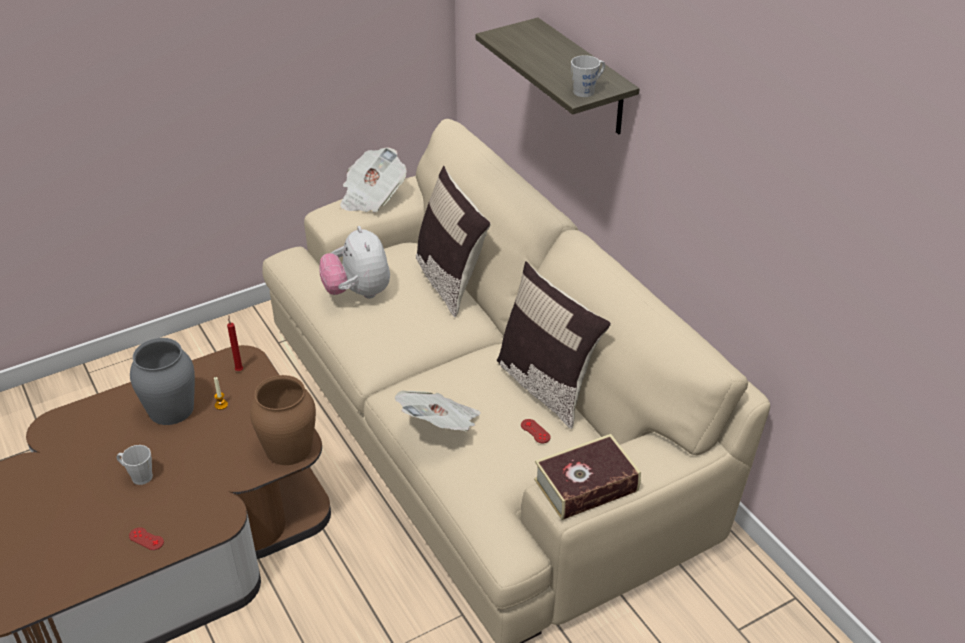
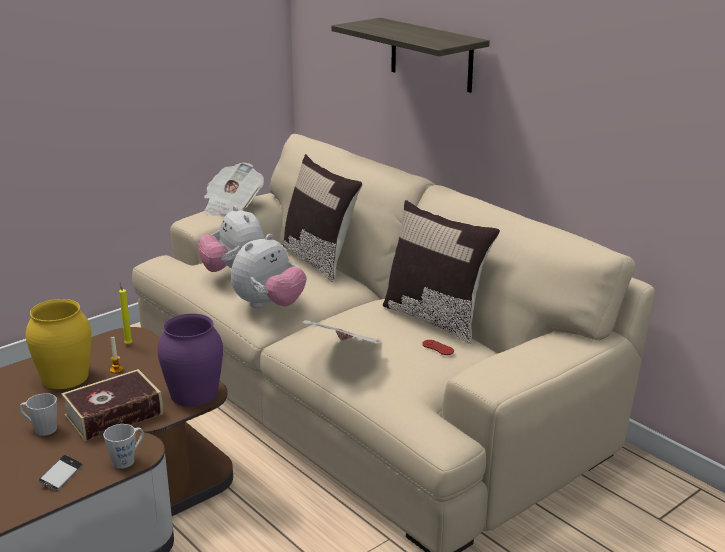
camera: 10 degrees left, 15 degrees down
red game controller [129,527,164,550] -> phone [39,455,82,491]
grey vase [130,338,195,425] -> yellow vase [26,299,91,389]
red candle [227,316,243,371] -> yellow candle [119,282,133,345]
brown vase [250,375,316,465] -> purple vase [157,314,223,407]
book [534,434,641,520] -> book moved to [61,369,163,441]
grey mug [571,55,605,97] -> grey mug moved to [103,424,144,469]
none -> plush toy [231,234,307,308]

